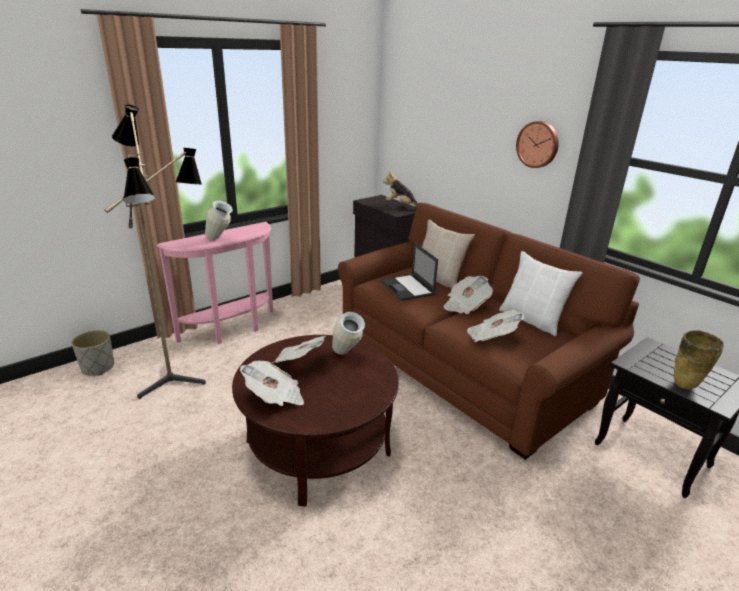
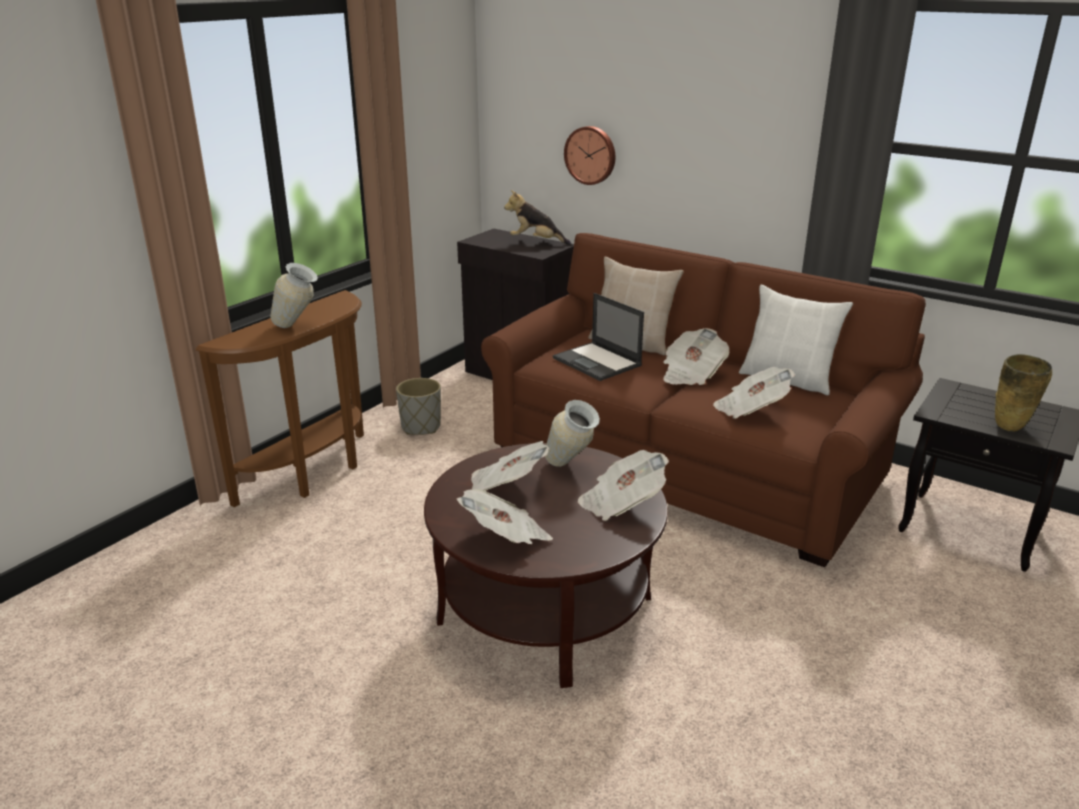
camera: 15 degrees left, 0 degrees up
grey planter [71,330,114,376] -> grey planter moved to [396,378,441,435]
floor lamp [104,105,206,399] -> none
pink console table [157,222,273,344] -> brown console table [196,290,364,507]
wall clock [516,121,559,168] -> wall clock moved to [564,126,615,185]
none -> newspaper [578,450,669,521]

